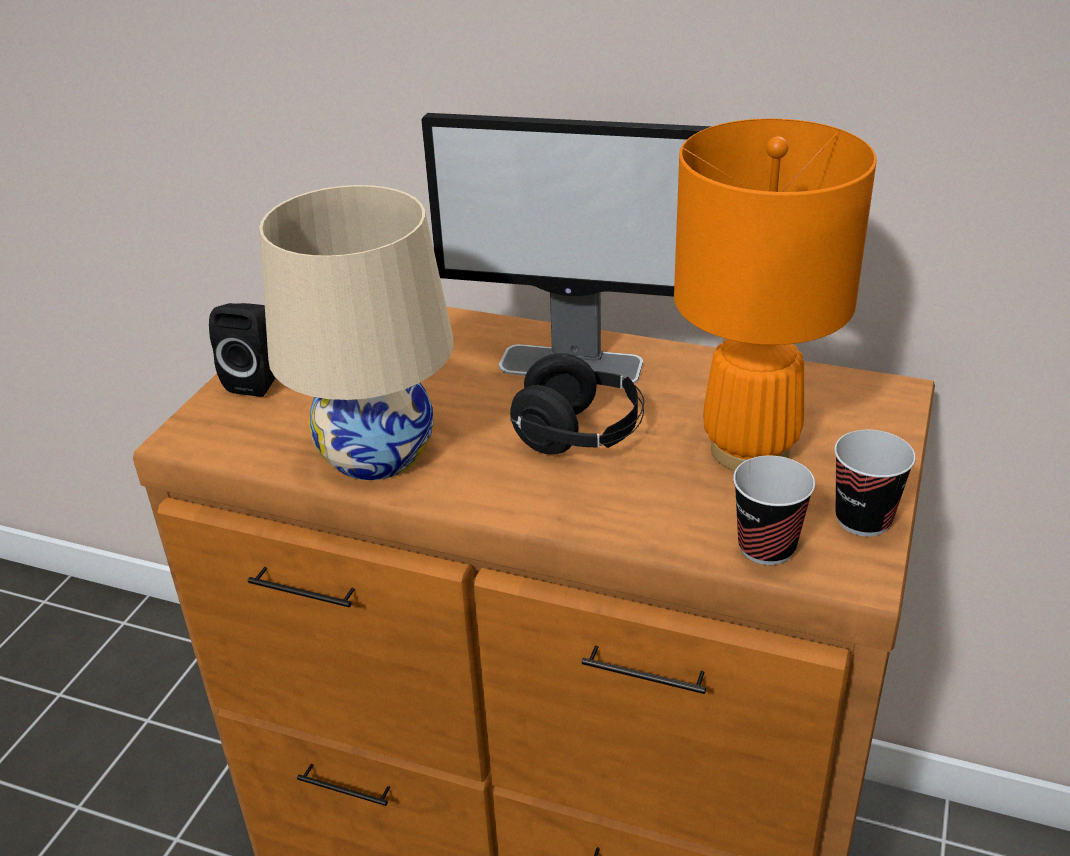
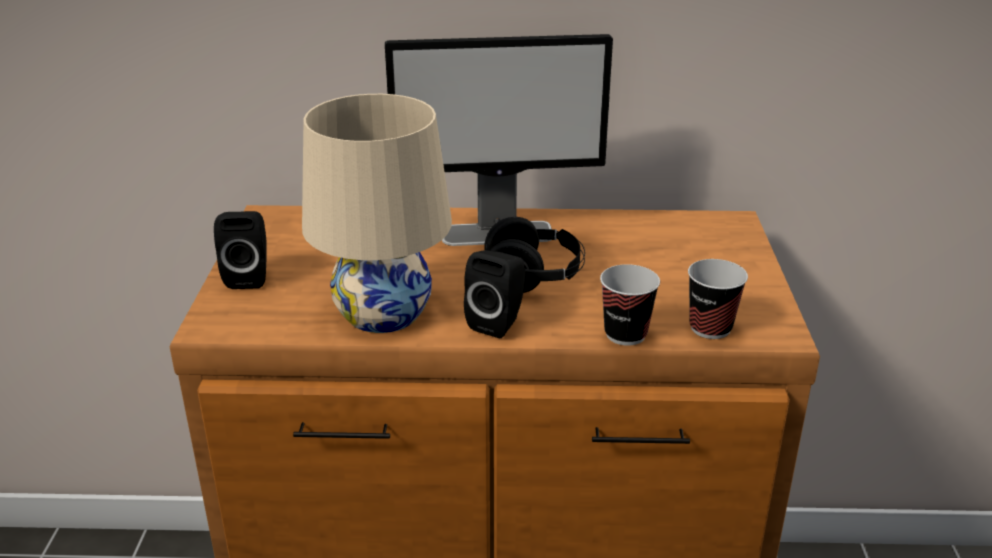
camera: 20 degrees left, 5 degrees down
orange table lamp [674,119,877,471] -> none
cup [834,430,916,536] -> cup moved to [600,264,660,346]
none -> black speaker [464,250,525,339]

